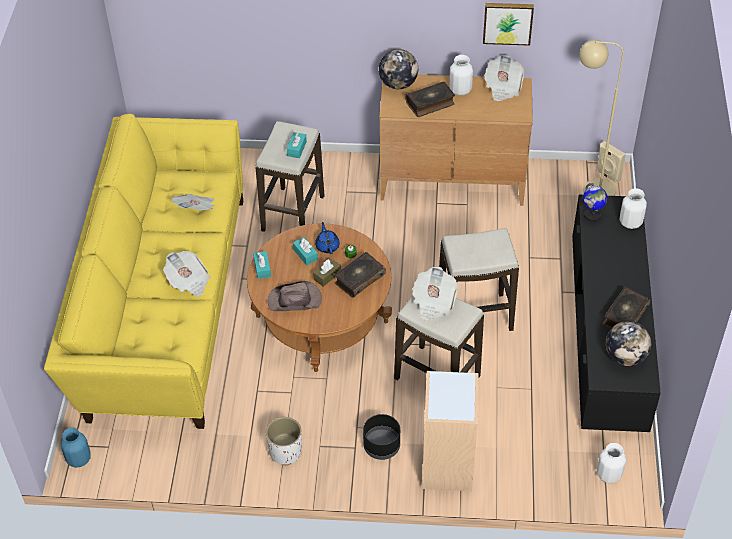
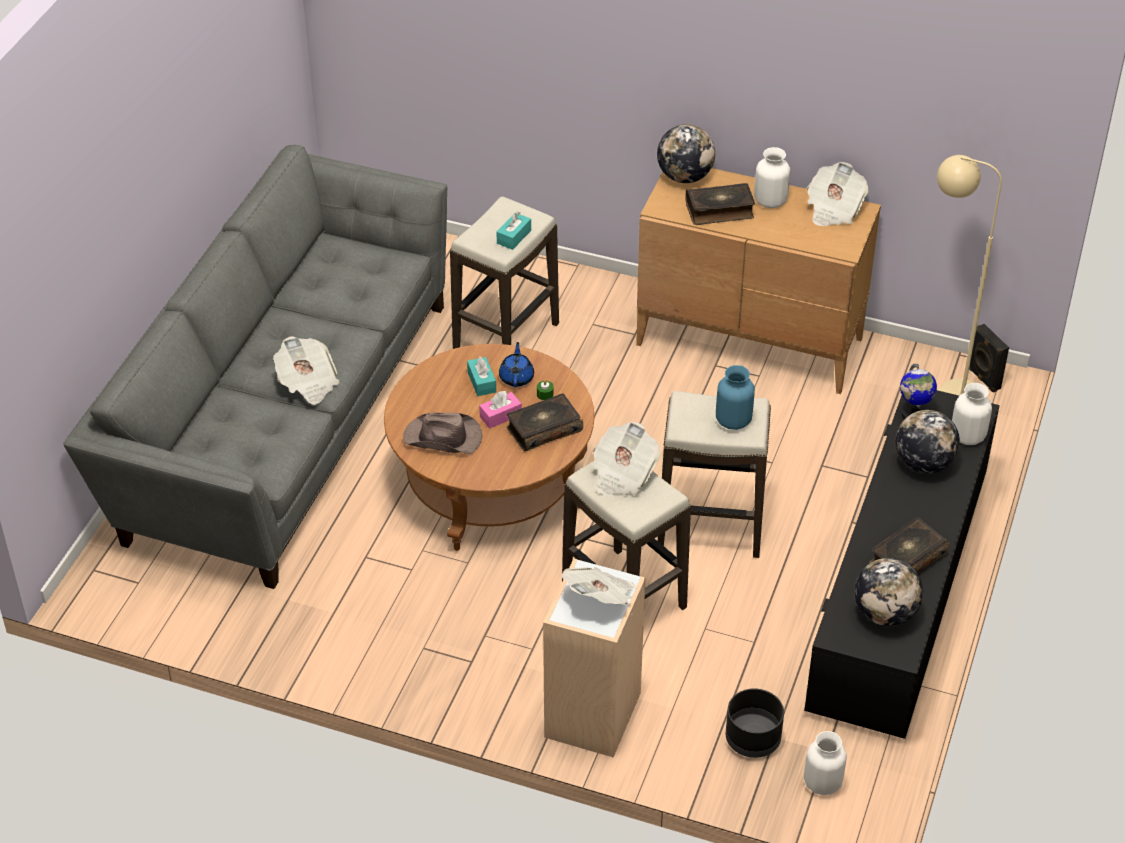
camera: 15 degrees right, 5 degrees down
yellow sofa [44,114,243,429] -> grey sofa [63,145,447,589]
blue vase [61,427,91,468] -> blue vase moved to [716,365,755,430]
newspaper [171,194,214,211] -> newspaper moved to [562,567,635,605]
turquoise tissue box [253,251,271,279] -> none
white planter [266,417,302,465] -> none
brown tissue box [313,259,341,287] -> pink tissue box [479,391,522,429]
black planter [363,414,400,460] -> black planter moved to [726,688,784,758]
picture [483,3,534,46] -> none
beige speaker [596,141,626,183] -> black speaker [969,324,1009,393]
none -> globe [895,410,960,474]

